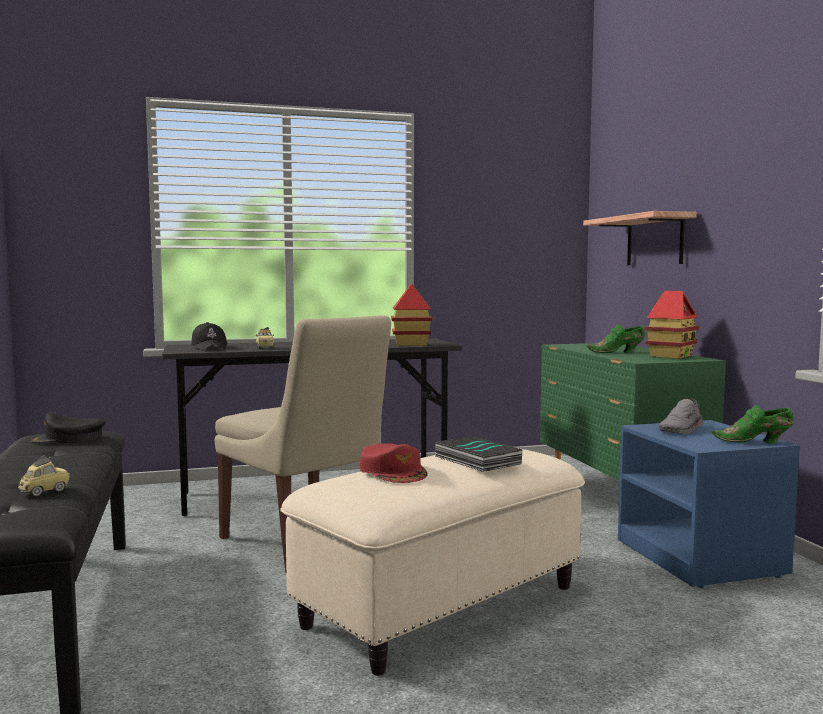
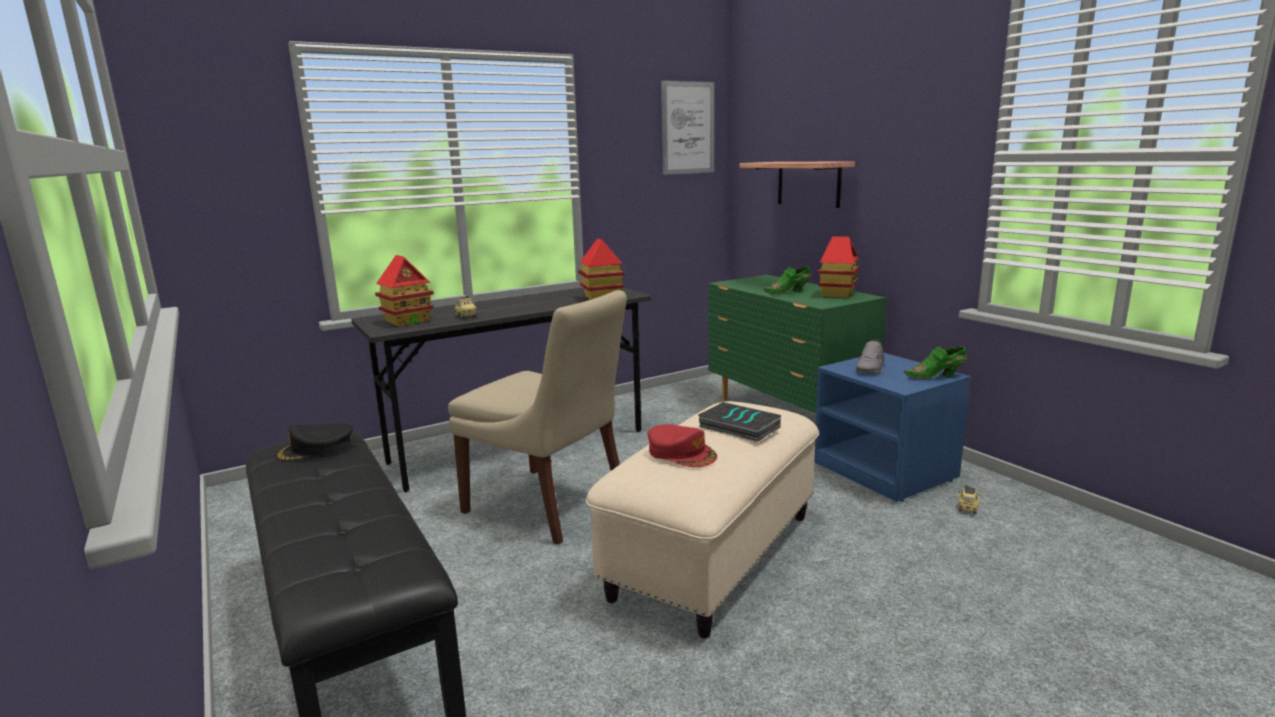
camera: 15 degrees left, 10 degrees up
toy car [18,455,70,497] -> toy car moved to [958,485,981,514]
black cap [191,322,227,350] -> toy house [375,255,434,326]
none -> picture [661,81,714,175]

